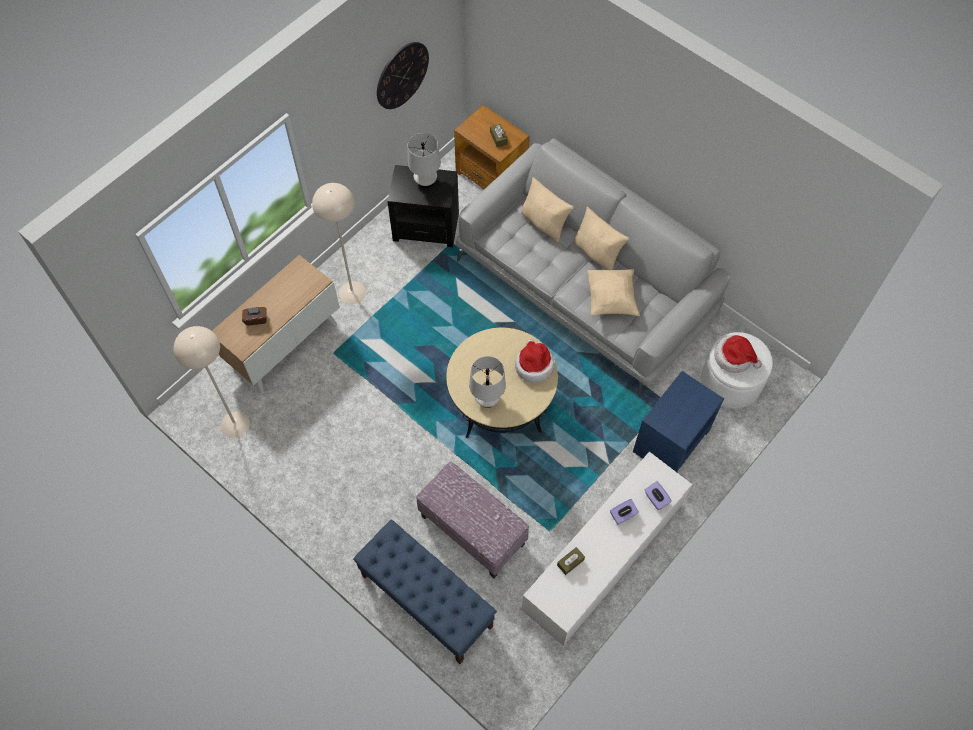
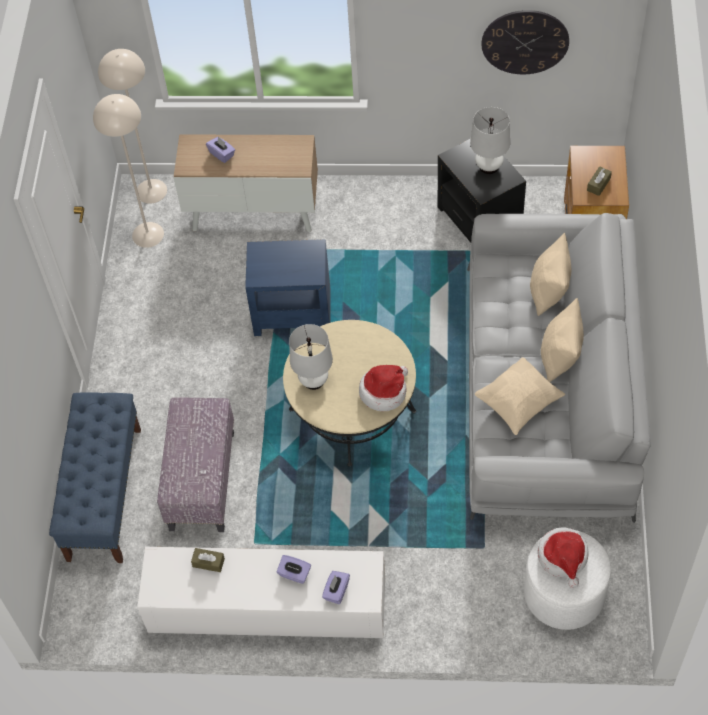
camera: 55 degrees right, 5 degrees down
brown tissue box [242,307,267,325] -> purple tissue box [206,137,235,163]
beige floor lamp [312,183,366,305] -> beige floor lamp moved to [98,49,167,204]
blue side table [633,371,724,472] -> blue side table moved to [245,239,331,336]

